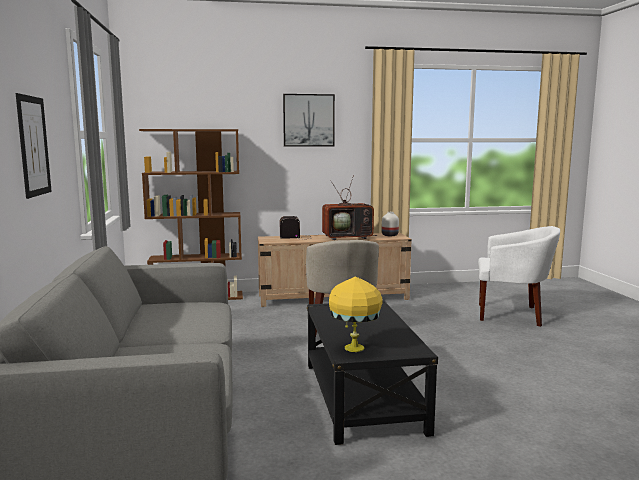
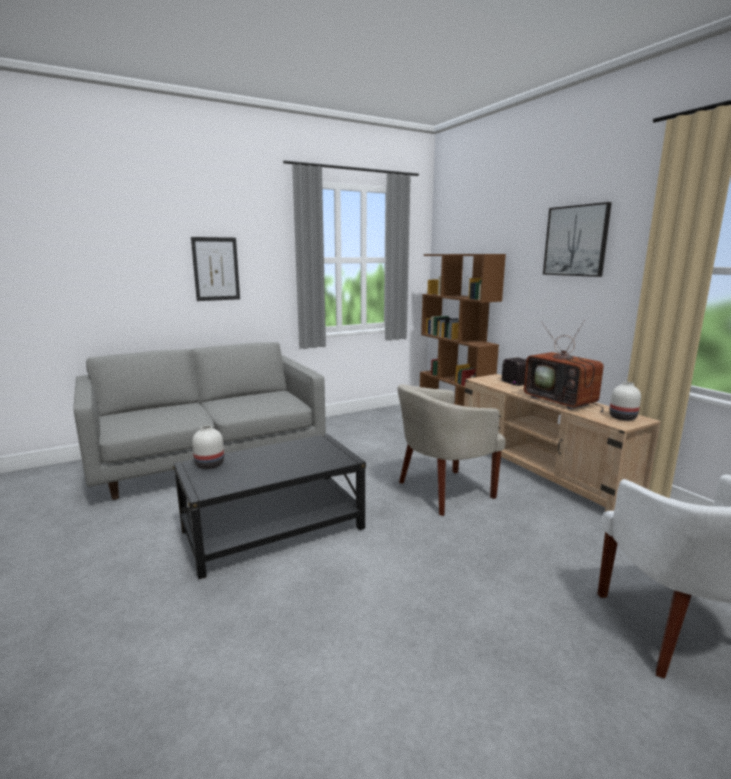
camera: 70 degrees right, 5 degrees up
yellow table lamp [329,276,383,352] -> white vase [192,425,224,469]

